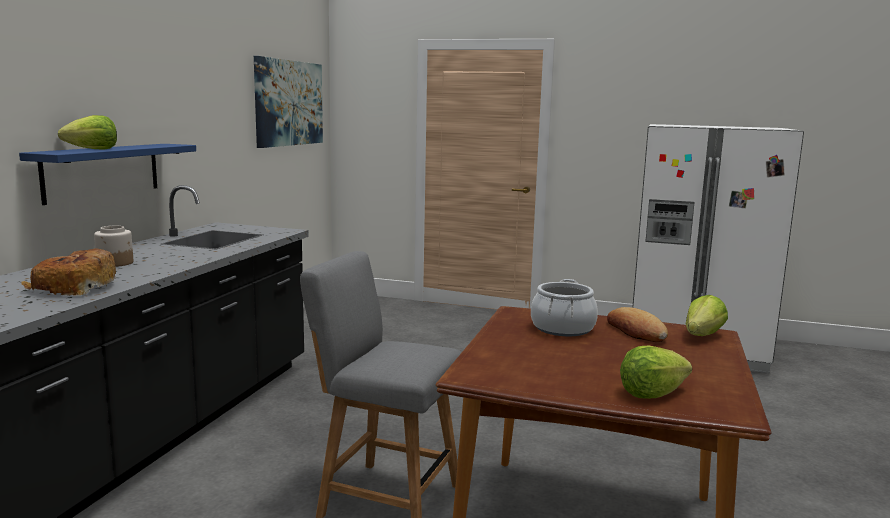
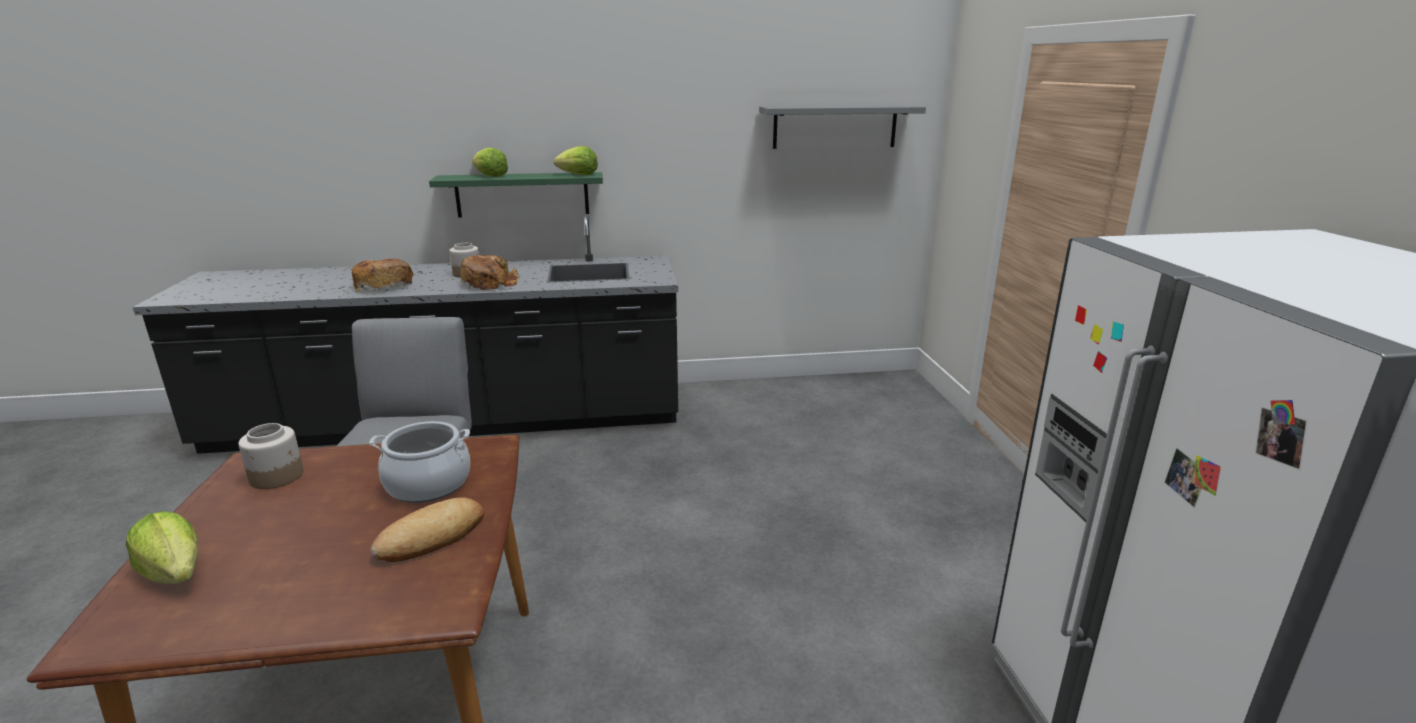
camera: 65 degrees right, 10 degrees up
blue shelf [19,144,196,205] -> green shelf [429,172,603,218]
picture [254,56,323,148] -> grey shelf [759,105,926,149]
lettuce [686,295,728,336] -> lettuce moved to [554,146,598,175]
none -> jar [238,423,304,489]
none -> bread [461,255,519,290]

